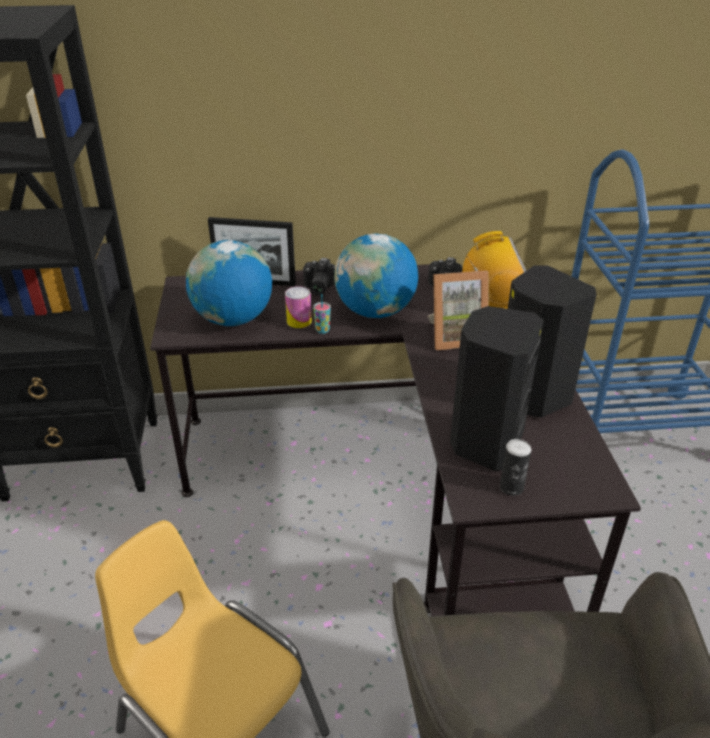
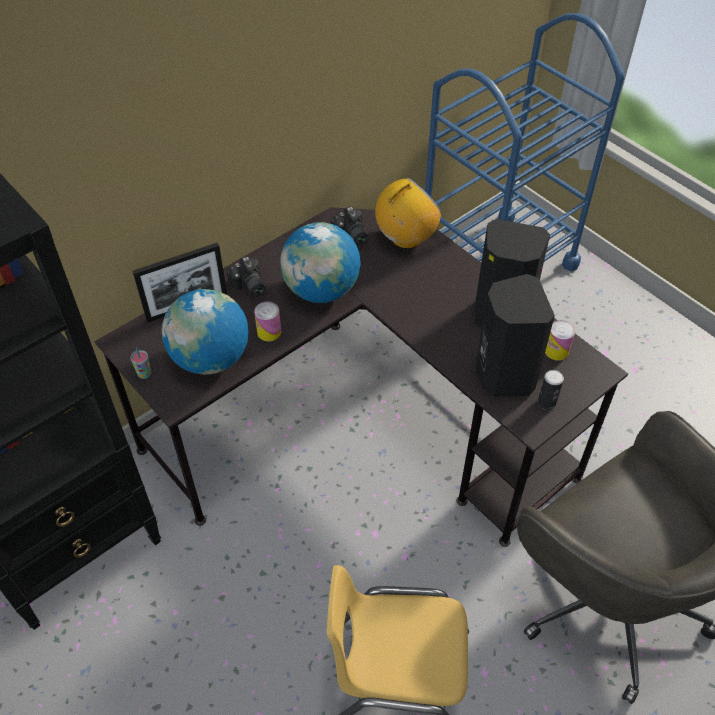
camera: 35 degrees left, 15 degrees up
cup [313,294,331,334] -> cup moved to [131,347,151,379]
picture frame [428,270,489,350] -> none
none -> can [545,320,575,361]

